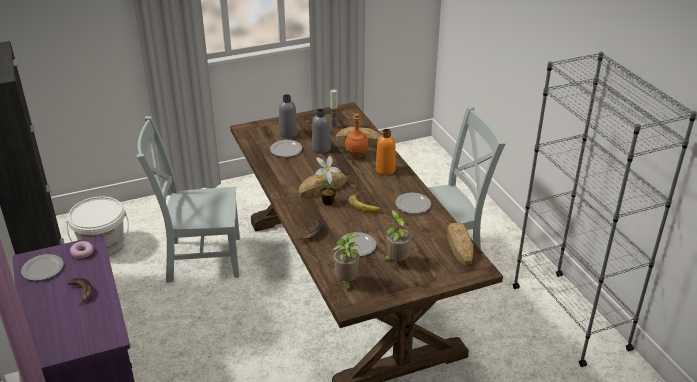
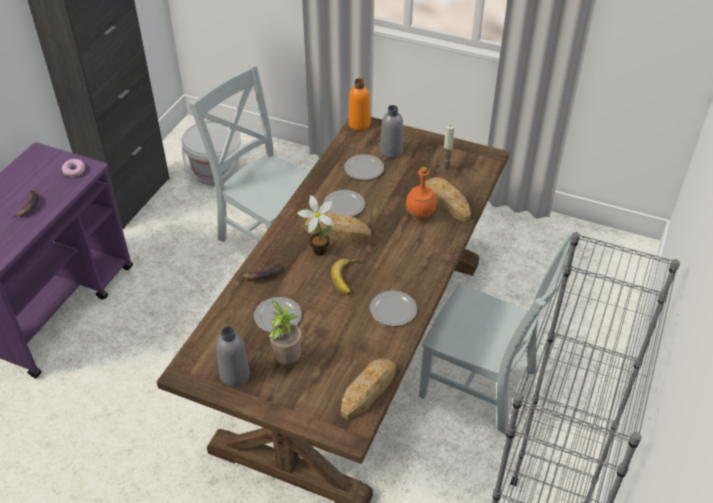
camera: 45 degrees right, 10 degrees up
plate [21,254,64,281] -> plate moved to [323,190,365,217]
grey bottle [312,109,331,153] -> grey bottle moved to [216,326,250,387]
potted plant [332,233,360,293] -> none
orange bottle [376,129,395,175] -> orange bottle moved to [348,78,370,130]

